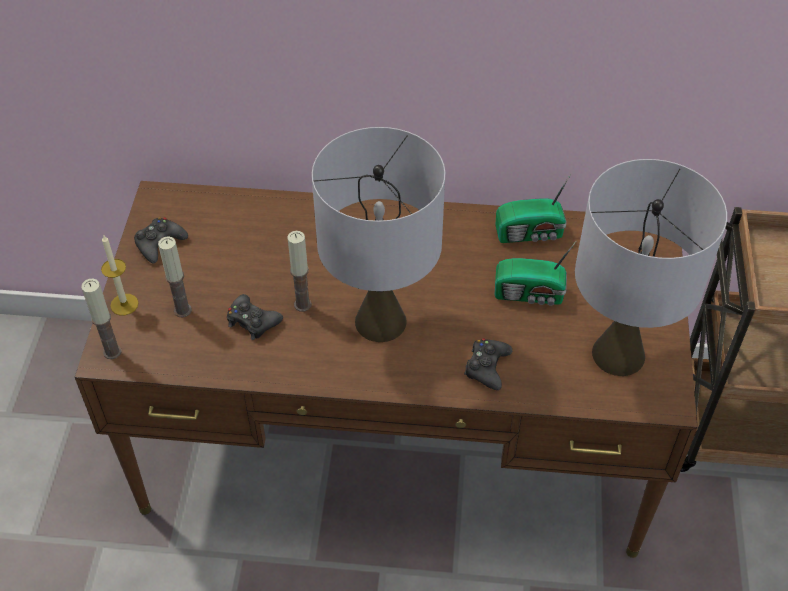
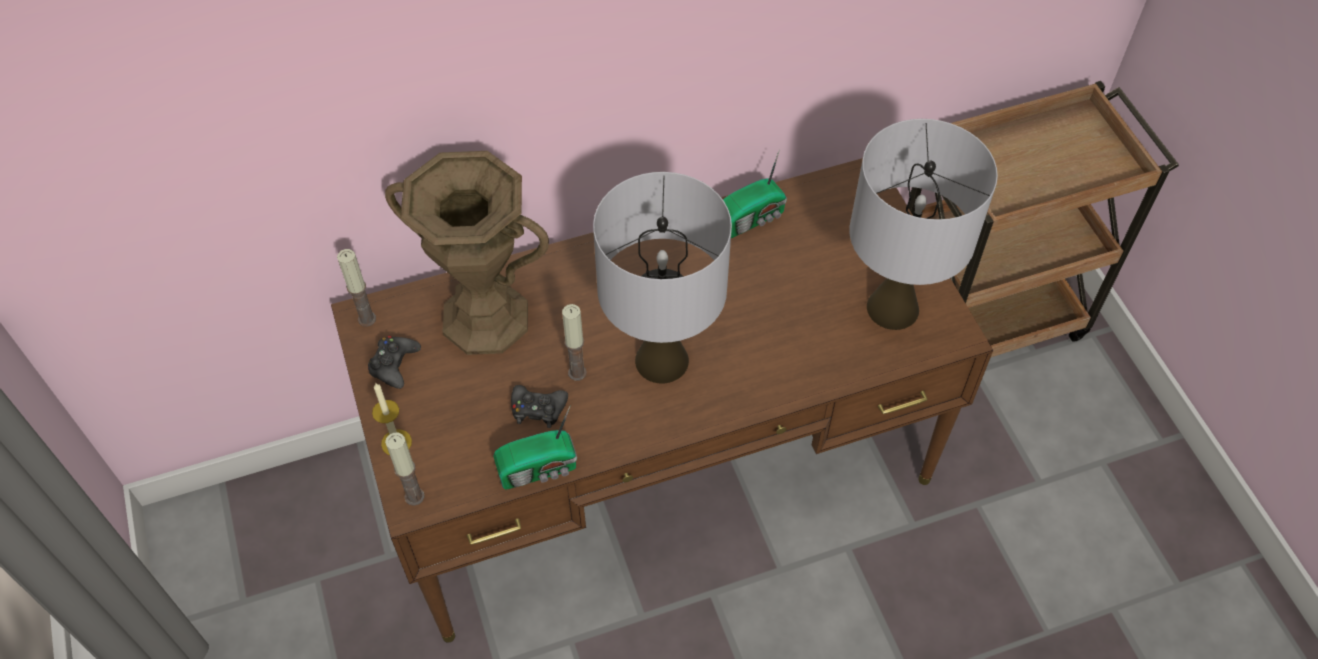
camera: 25 degrees left, 5 degrees up
candle [158,237,192,317] -> candle moved to [337,249,376,327]
black game controller [464,338,512,390] -> none
radio [495,242,576,306] -> radio moved to [493,405,577,490]
none -> brown vase [385,151,549,355]

